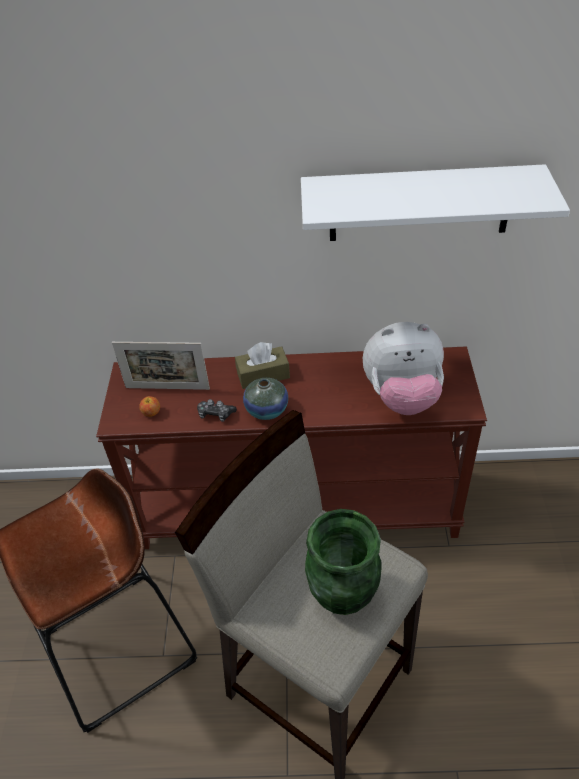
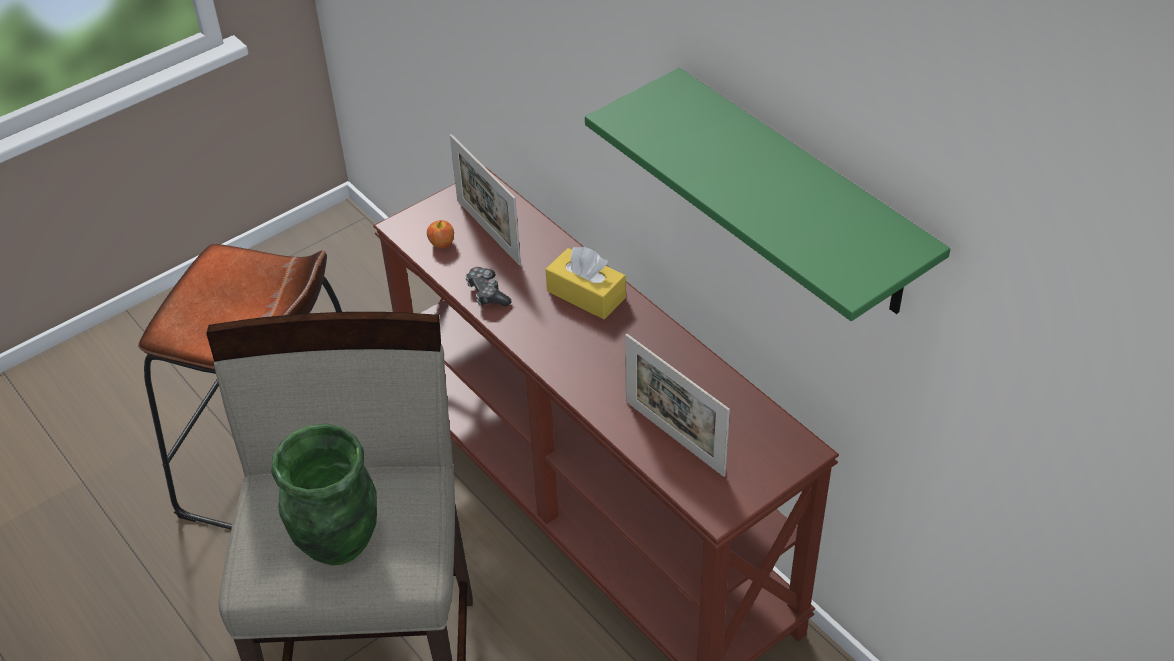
camera: 50 degrees right, 0 degrees up
brown tissue box [235,342,290,389] -> yellow tissue box [545,247,626,319]
vase [243,378,288,420] -> none
white shelf [301,164,570,241] -> green shelf [585,68,951,321]
plush toy [363,322,444,415] -> picture frame [625,334,730,477]

